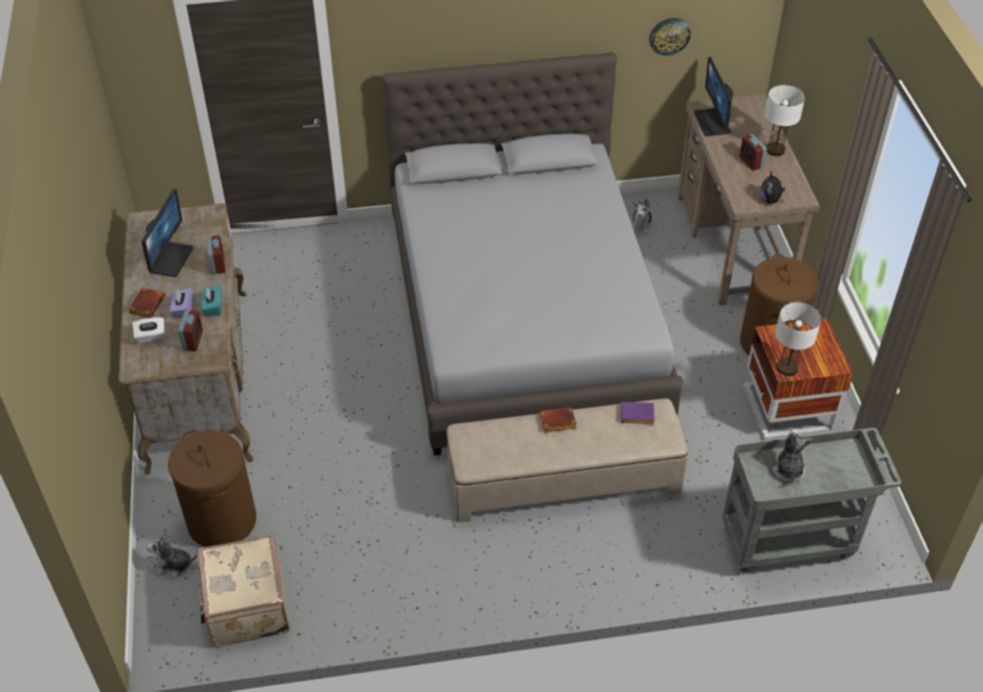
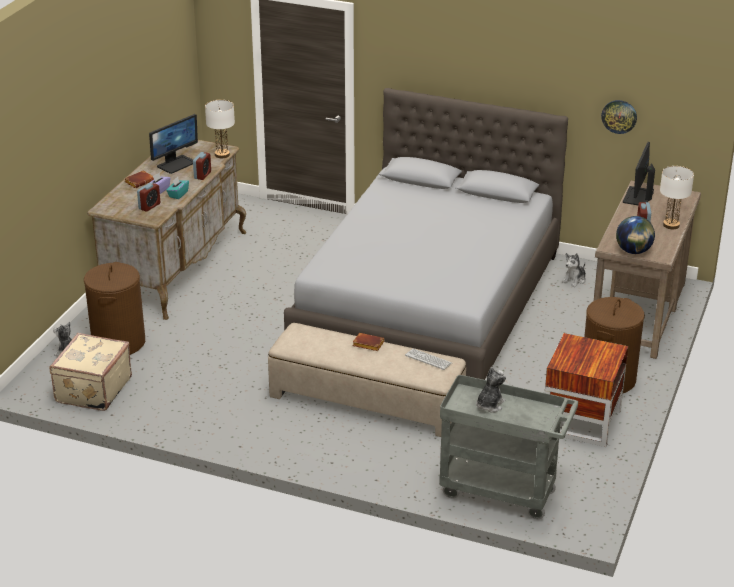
camera: 30 degrees right, 15 degrees down
white tissue box [133,317,165,344] -> none
purple book [621,402,655,424] -> keyboard [405,349,452,370]
plush toy [760,171,785,204] -> globe [616,216,655,254]
table lamp [775,302,821,376] -> table lamp moved to [205,100,235,158]

